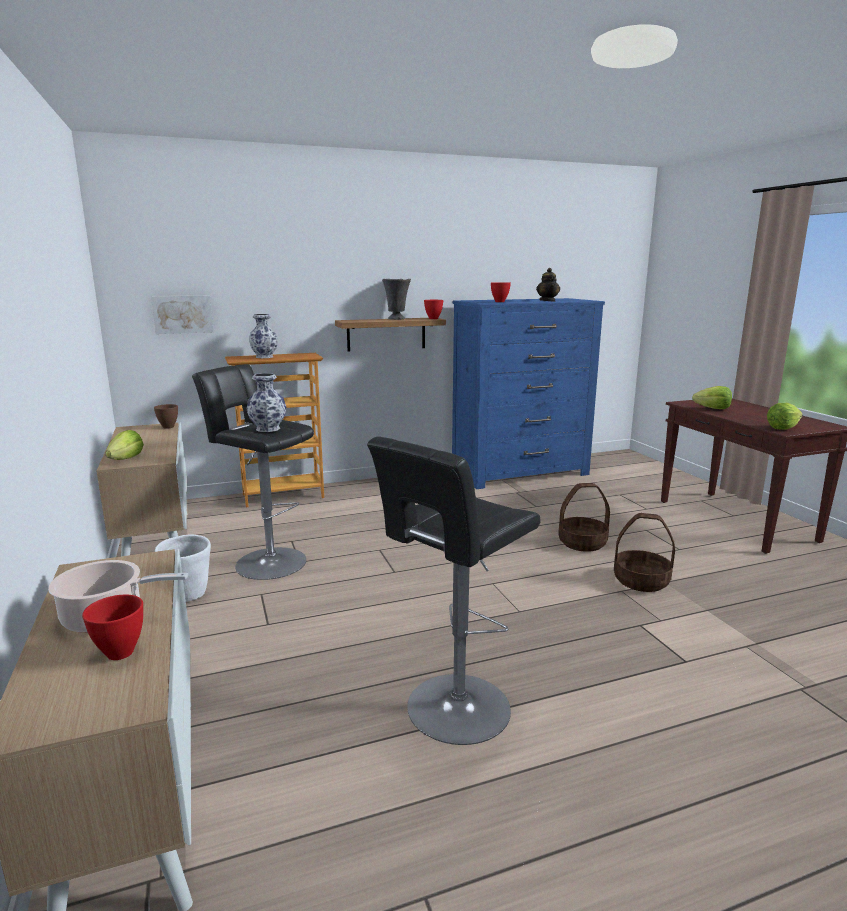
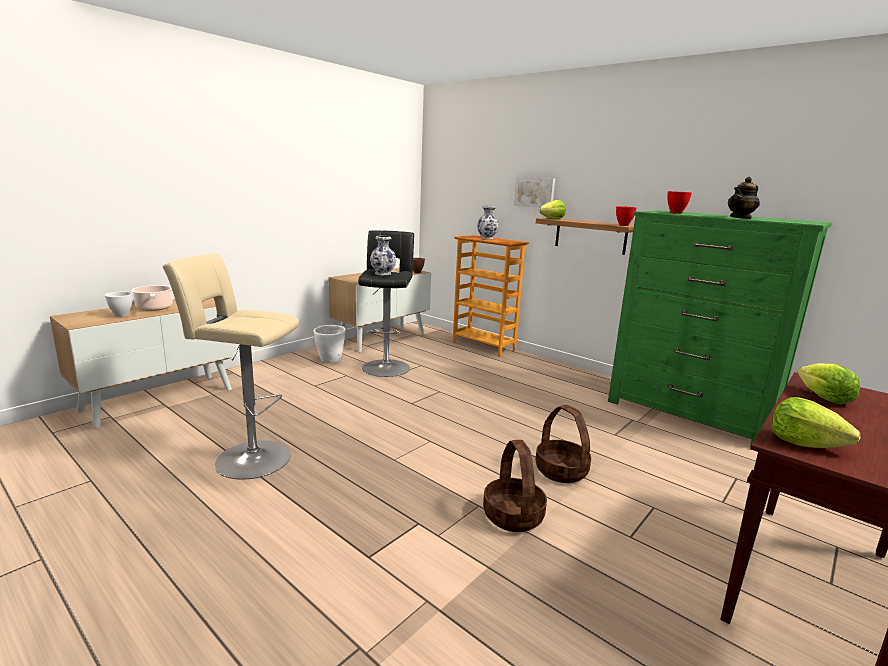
camera: 60 degrees right, 0 degrees up
red bowl [82,595,143,660] -> white bowl [105,292,133,317]
lettuce [106,430,144,460] -> lettuce moved to [539,200,566,219]
picture [151,295,213,334] -> picture moved to [514,177,555,208]
black stool [367,437,541,745] -> beige stool [162,253,299,480]
grey vase [382,279,411,320] -> none
blue dresser [452,298,605,489] -> green dresser [608,210,832,447]

